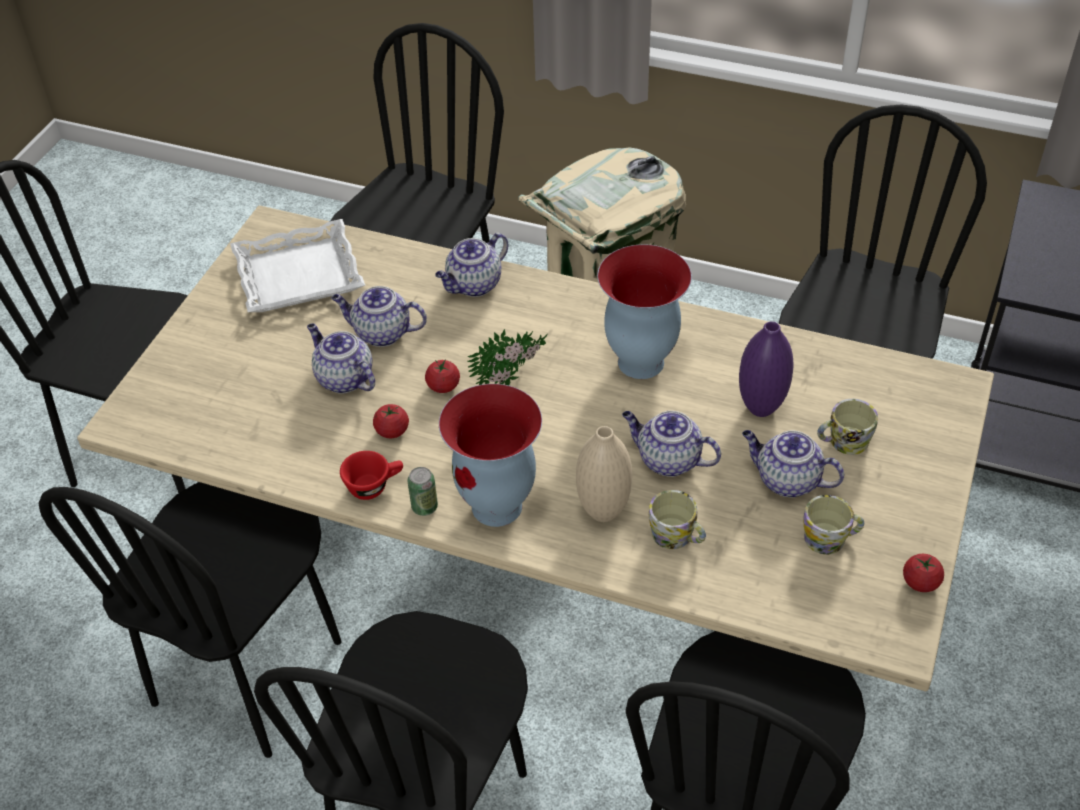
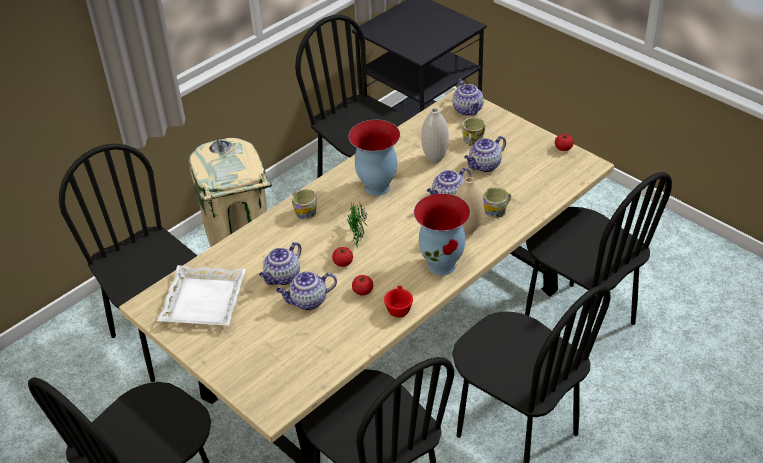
camera: 65 degrees left, 5 degrees down
can [408,467,438,516] -> none
teapot [435,233,509,297] -> teapot moved to [452,79,484,116]
purple vase [739,321,794,417] -> white vase [421,108,449,163]
mug [804,495,864,555] -> mug moved to [292,189,317,219]

